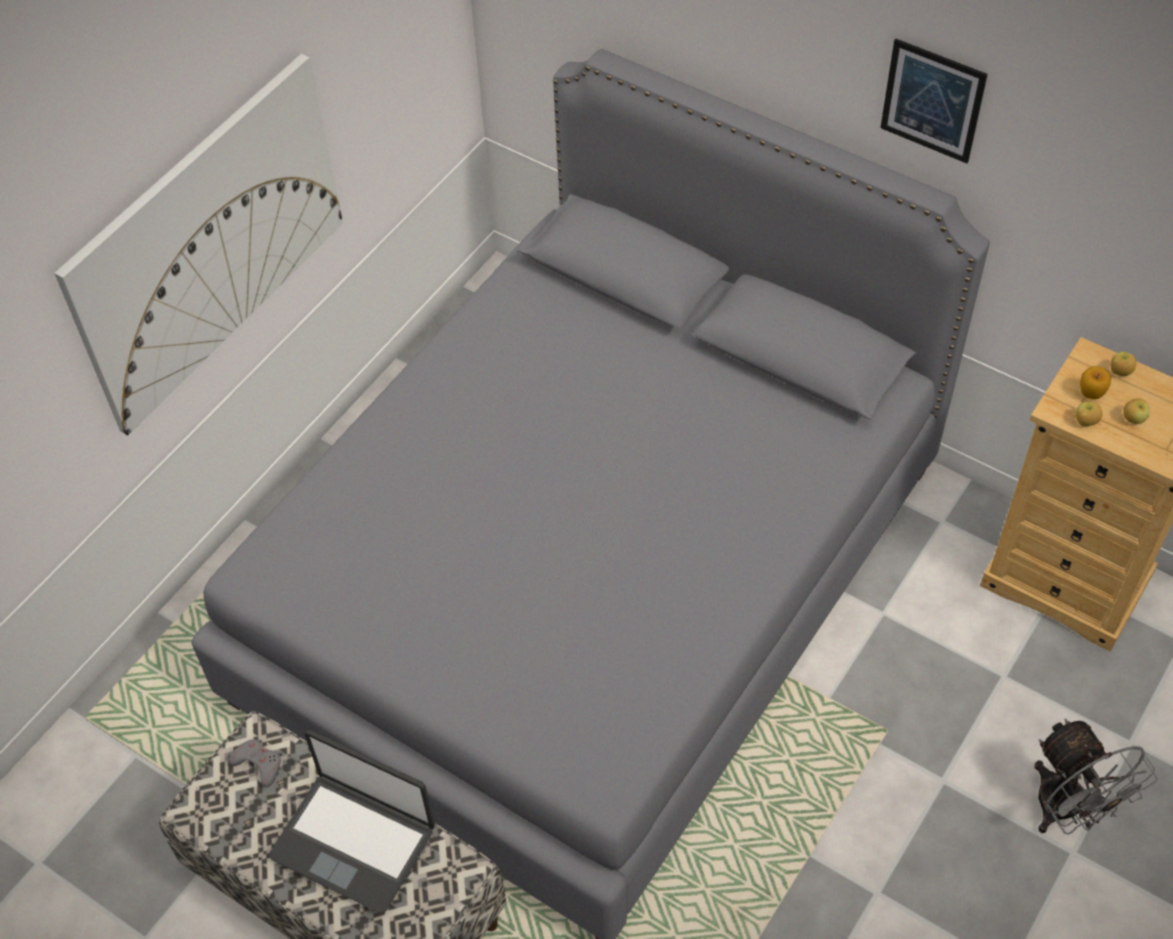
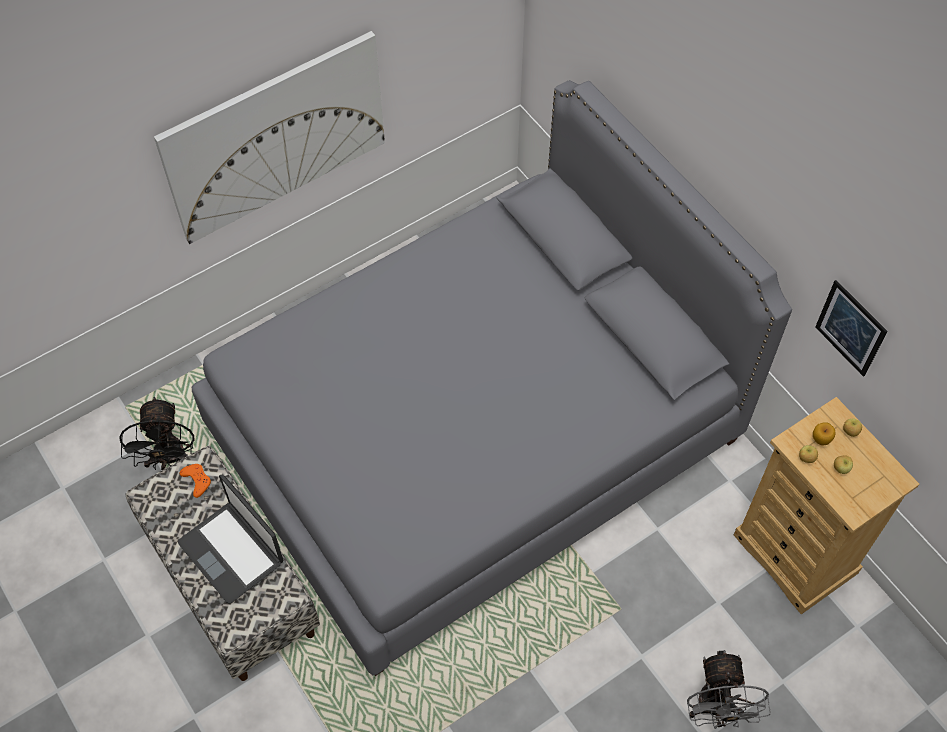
camera: 20 degrees right, 5 degrees up
grey game controller [228,739,281,787] -> orange game controller [180,464,211,498]
picture [880,39,988,163] -> picture moved to [815,280,887,377]
none -> black fan [119,396,194,470]

